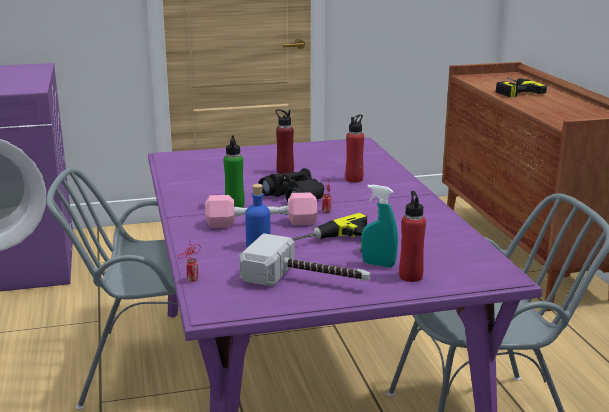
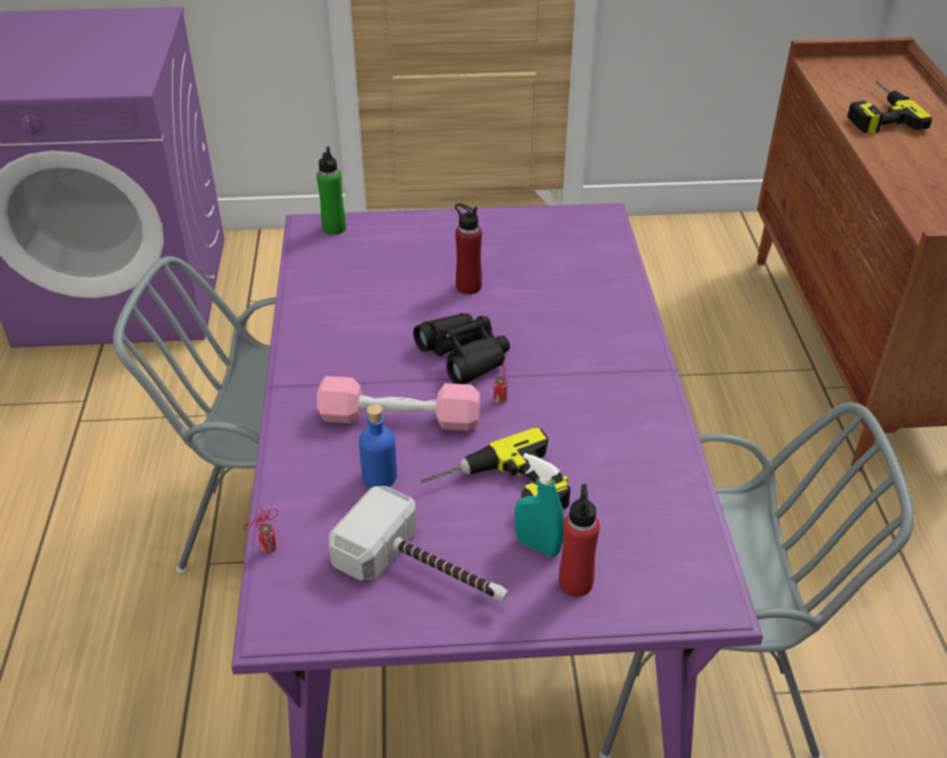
camera: 10 degrees right, 20 degrees up
green bottle [223,136,245,208] -> green bottle moved to [317,146,346,235]
red bottle [345,114,364,183] -> none

